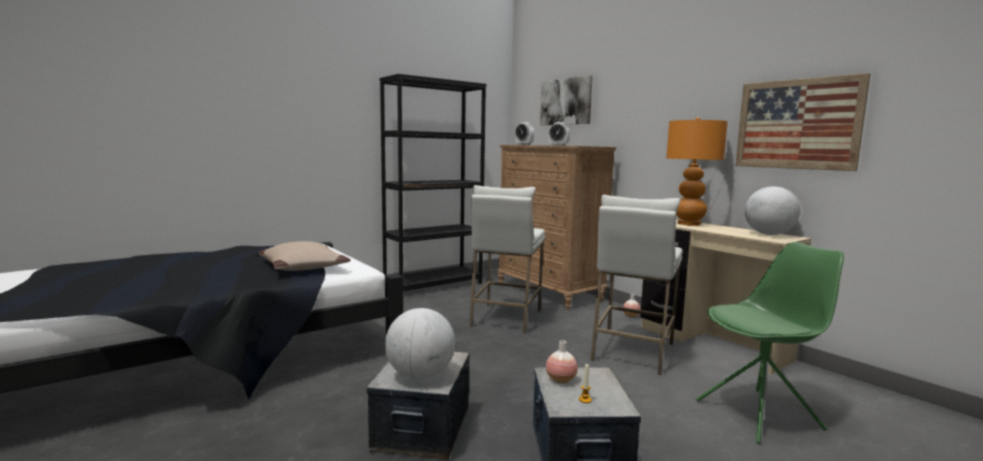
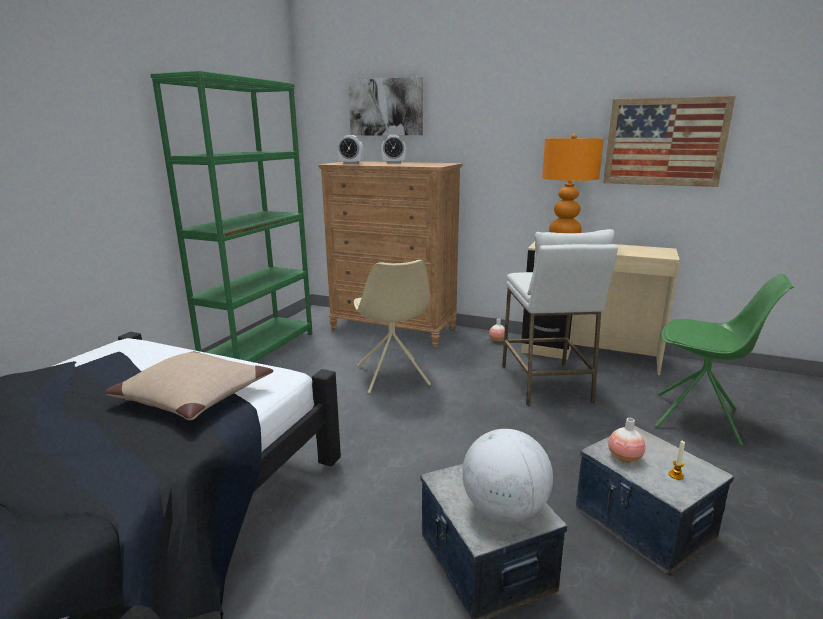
camera: 30 degrees left, 10 degrees up
black bookcase [379,74,486,291] -> green bookcase [150,71,313,363]
white stool [469,185,545,334] -> beige chair [354,260,431,394]
green chair [696,242,844,444] -> green chair turned 75 degrees clockwise [655,274,794,446]
globe [745,186,800,235] -> none

